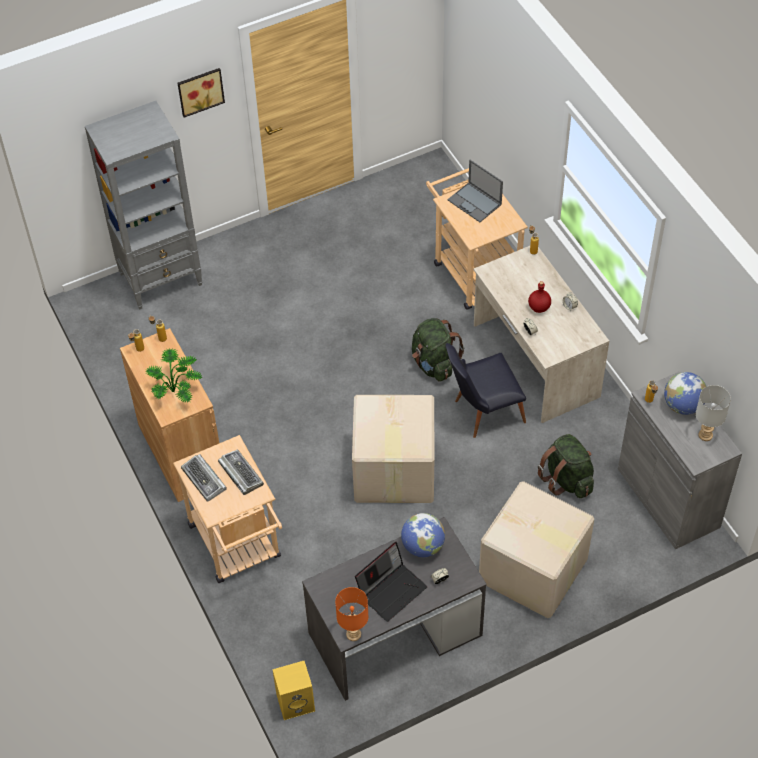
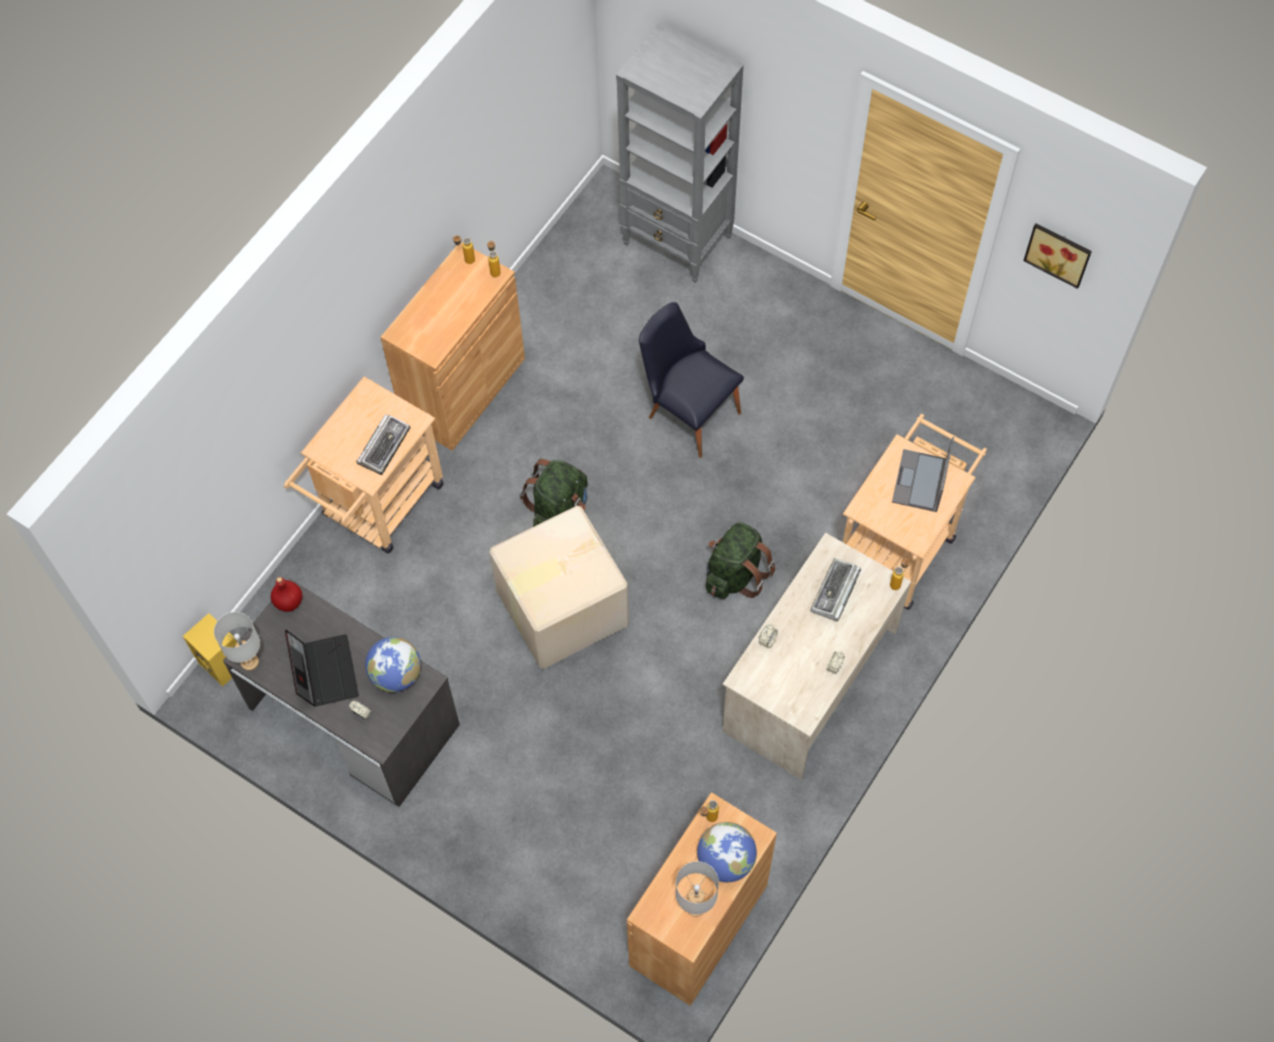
camera: 60 degrees right, 10 degrees up
potted plant [146,349,202,403] -> none
picture [178,68,225,118] -> picture moved to [1024,223,1092,289]
keyboard [181,454,227,502] -> keyboard moved to [811,558,861,622]
orange table lamp [335,587,369,641] -> grey table lamp [214,612,260,671]
laptop [355,542,427,622] -> laptop turned 120 degrees counterclockwise [285,630,359,706]
black chair [446,343,526,438] -> black chair moved to [639,302,744,458]
cardboard box [479,481,594,618] -> none
red bottle [528,281,551,313] -> red bottle moved to [270,577,302,612]
green backpack [537,434,594,498] -> green backpack moved to [520,459,588,527]
grey cabinet [618,372,742,549] -> brown cabinet [627,792,777,1006]

